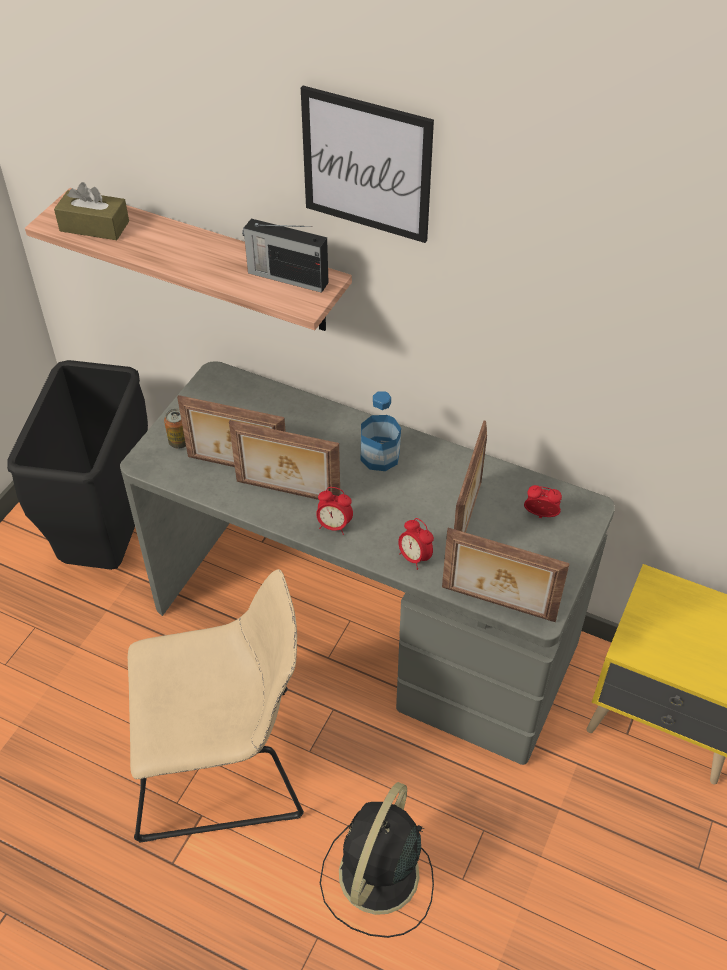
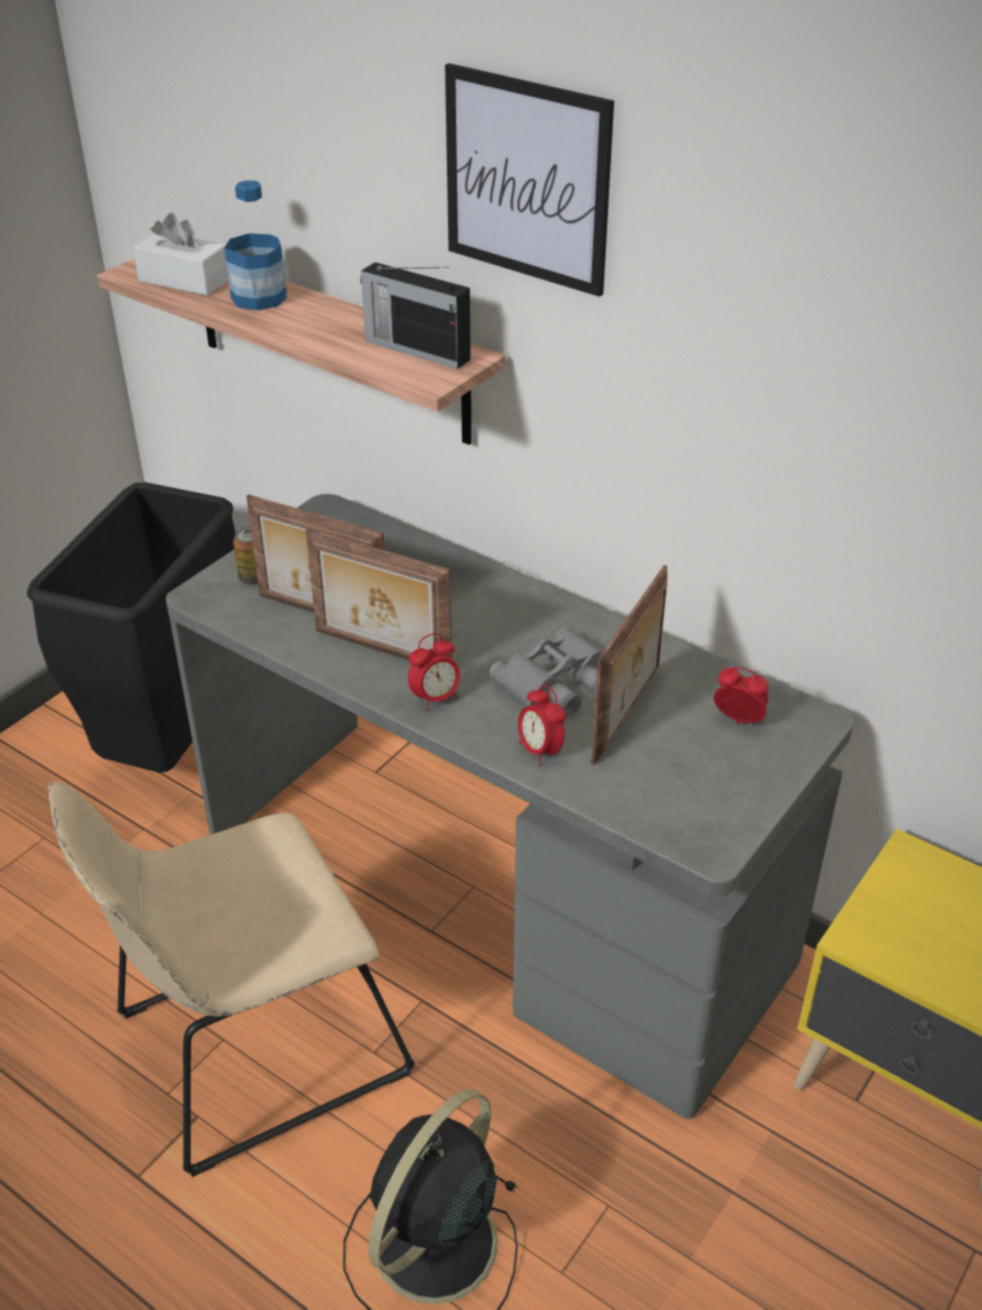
camera: 10 degrees right, 10 degrees down
brown tissue box [54,182,129,240] -> white tissue box [133,213,229,296]
beige chair [128,569,304,843] -> beige chair turned 150 degrees clockwise [48,782,415,1177]
alarm clock [316,487,353,535] -> alarm clock turned 60 degrees counterclockwise [408,633,460,711]
bottle [361,391,401,471] -> bottle moved to [224,180,287,311]
picture frame [442,528,570,622] -> none
none -> grey binoculars [489,627,603,715]

